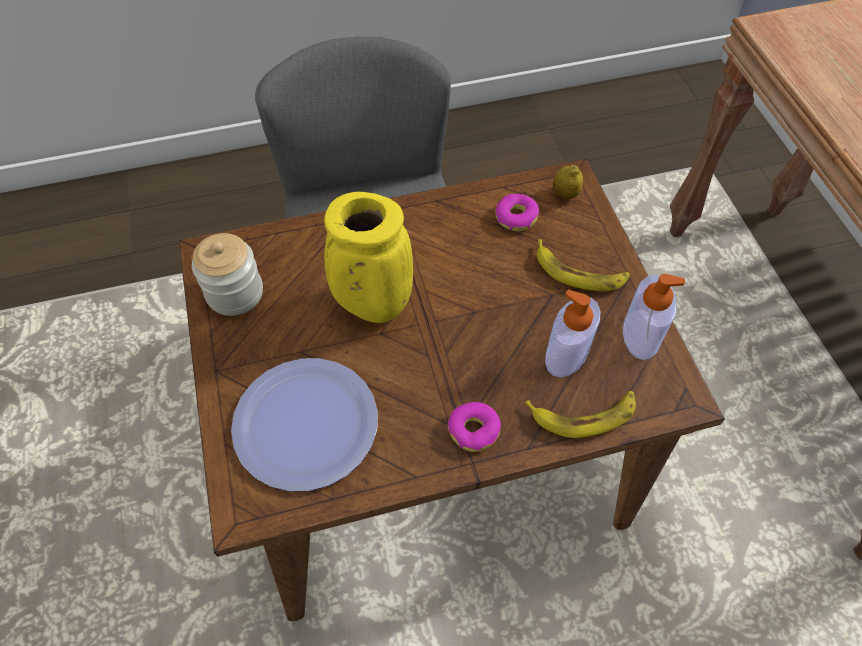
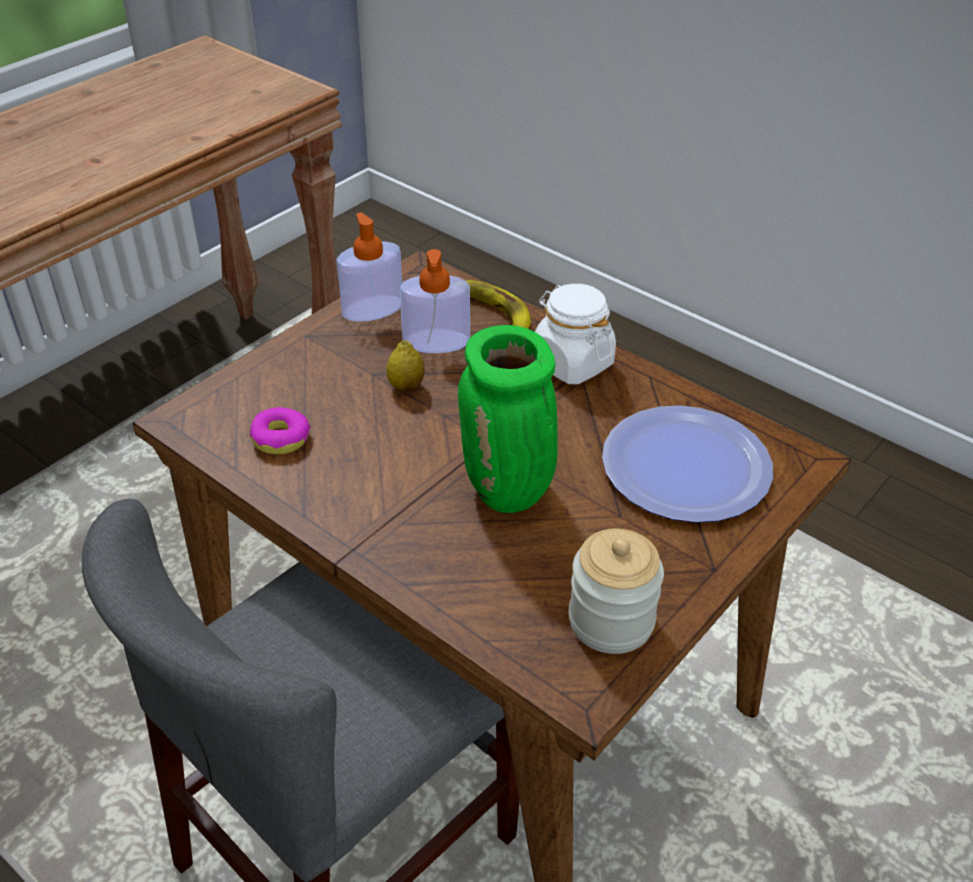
camera: 125 degrees left, 15 degrees down
yellow vase [324,192,413,323] -> green vase [458,325,558,513]
donut [448,402,501,452] -> white jar [535,284,616,384]
banana [537,239,630,291] -> none
lemon [553,165,583,199] -> lemon moved to [387,340,424,392]

